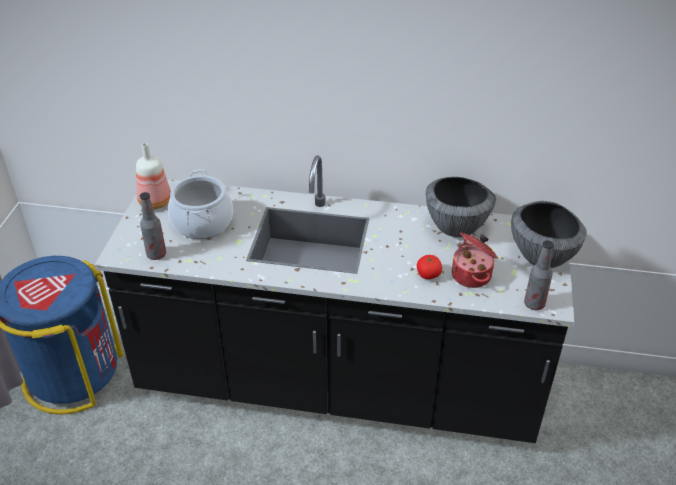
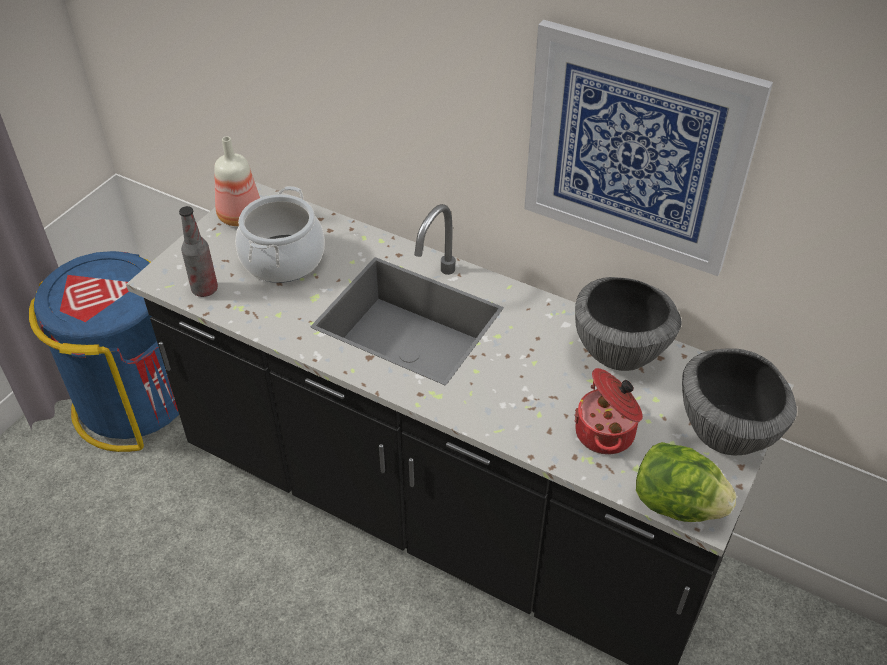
camera: 20 degrees right, 5 degrees up
tomato [417,255,442,279] -> none
bottle [524,240,554,310] -> lettuce [636,442,737,522]
none -> picture [524,19,773,276]

